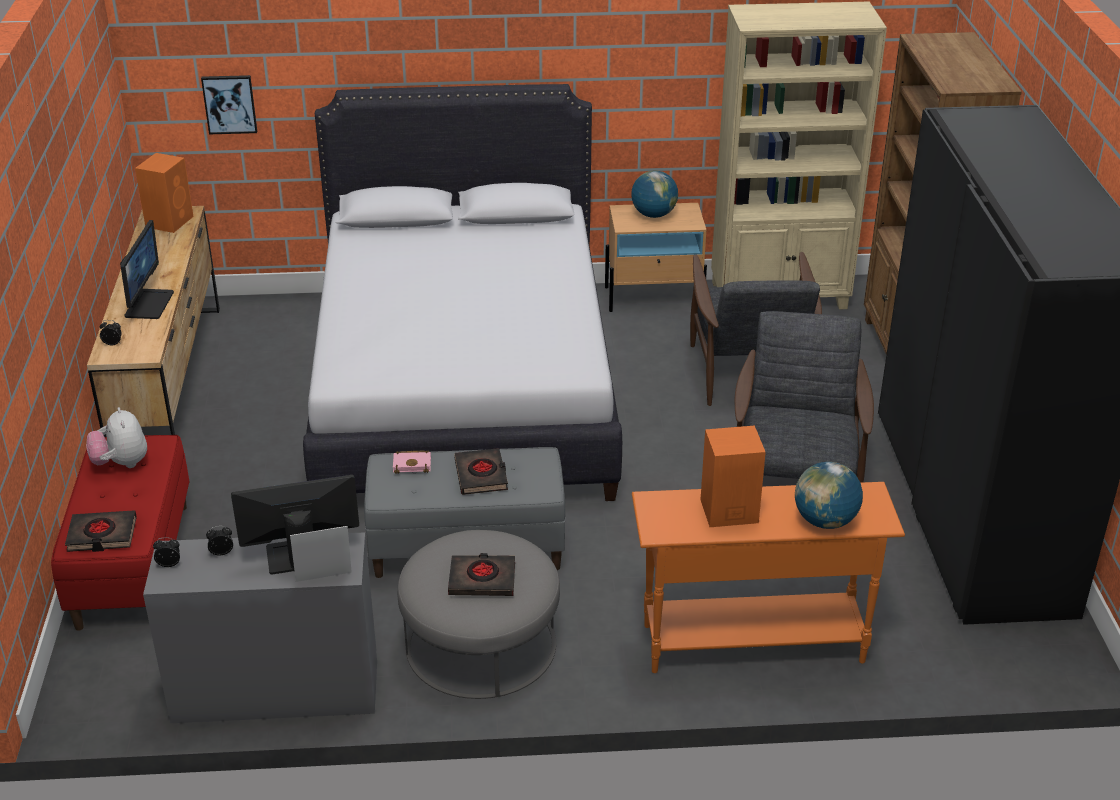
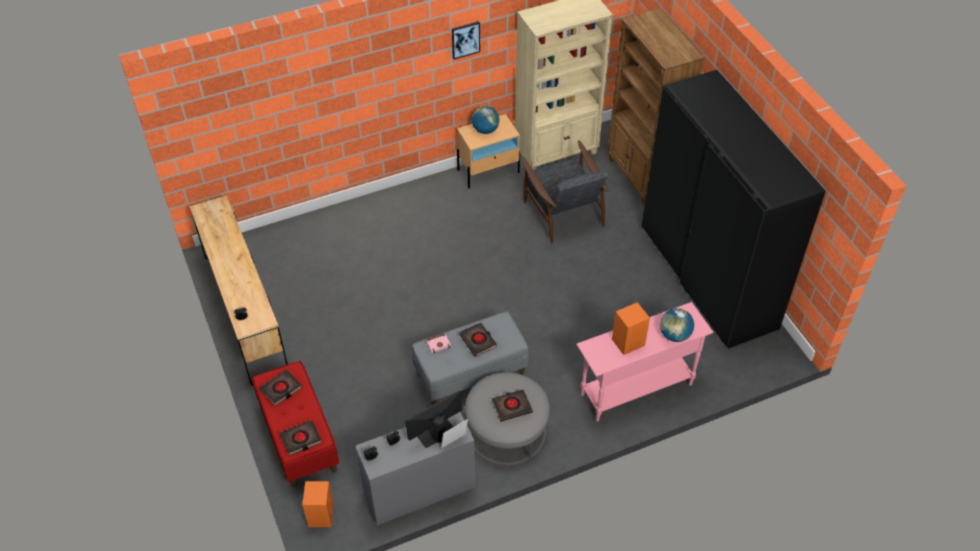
camera: 20 degrees left, 15 degrees up
plush toy [86,407,147,468] -> black book [260,370,302,406]
monitor [120,220,174,319] -> none
orange speaker [135,153,194,233] -> orange speaker moved to [302,481,334,527]
picture [201,75,257,134] -> picture moved to [452,21,480,59]
white bed [303,84,622,501] -> none
orange console table [632,482,905,673] -> pink console table [576,302,713,422]
grey armchair [734,311,874,483] -> none

